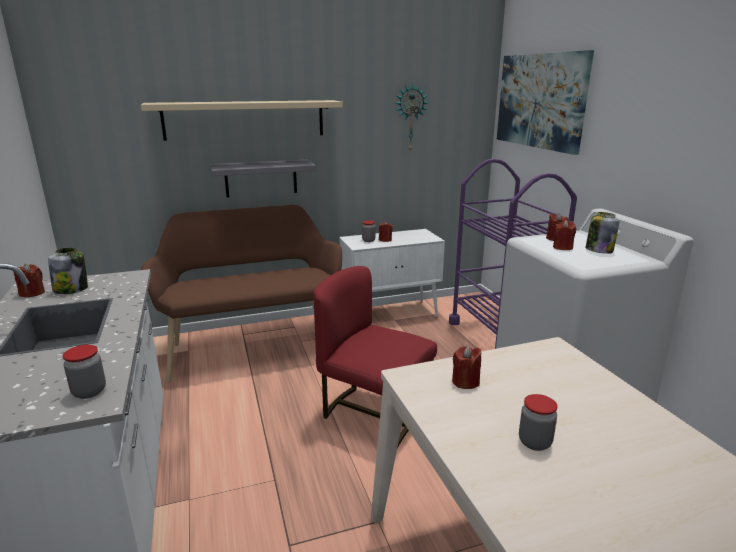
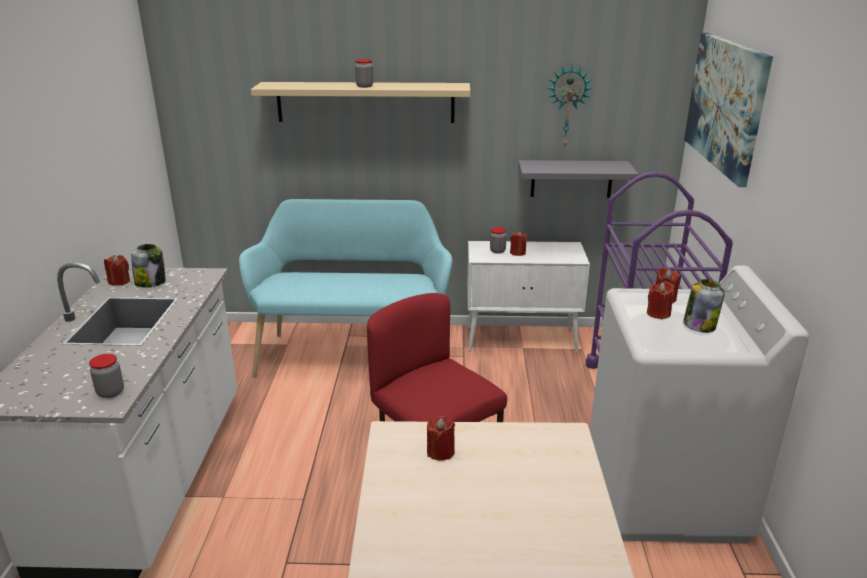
camera: 20 degrees right, 5 degrees up
brown bench [141,205,342,383] -> turquoise bench [239,199,453,377]
grey shelf [210,160,316,197] -> grey shelf moved to [518,160,639,198]
jar [519,394,558,451] -> jar moved to [355,59,373,88]

